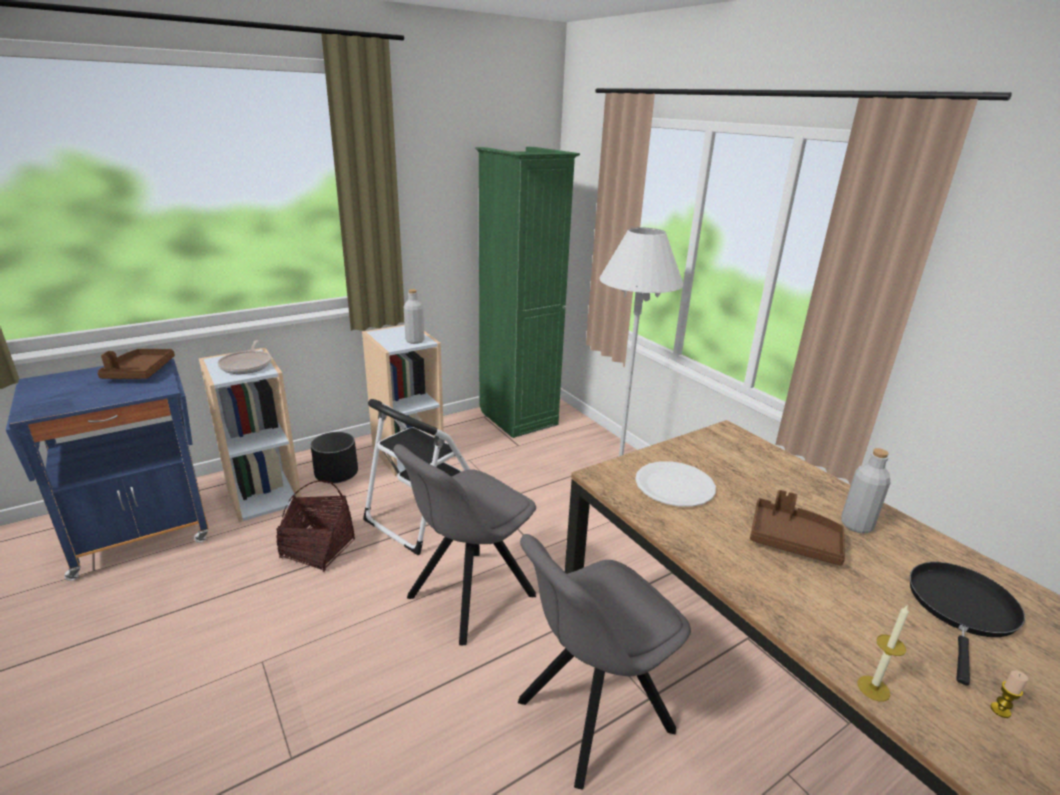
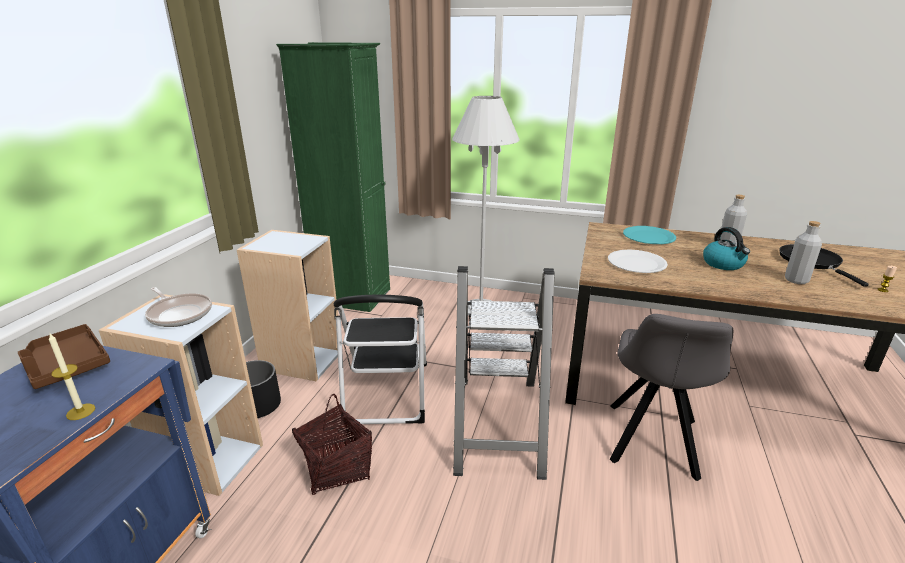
camera: 40 degrees left, 0 degrees up
grey chair [393,444,536,646] -> grey step ladder [453,266,555,480]
grey bottle [404,289,425,344] -> grey bottle moved to [785,221,822,284]
brown tray [750,490,845,566] -> kettle [703,227,750,270]
candle [857,606,909,701] -> candle moved to [49,334,95,420]
none -> turquoise plate [623,226,676,244]

